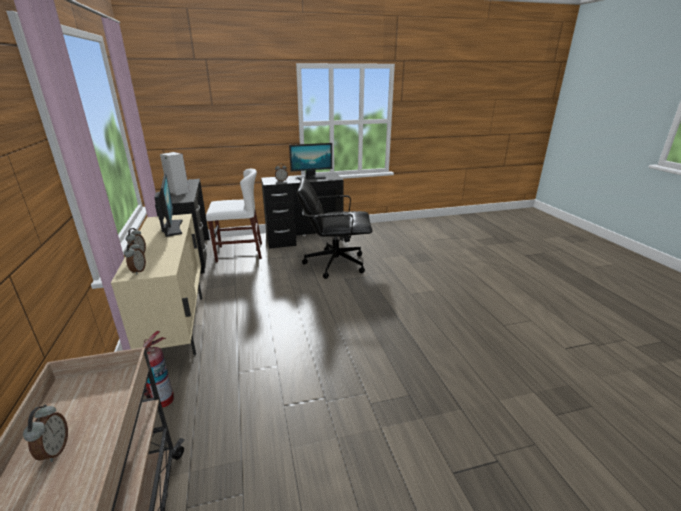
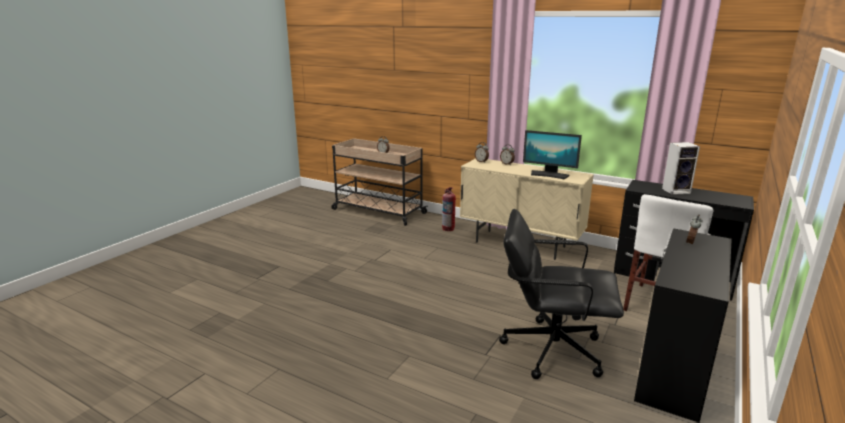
camera: 135 degrees right, 5 degrees down
monitor [289,143,332,181] -> none
black office chair [297,177,372,279] -> black office chair turned 120 degrees counterclockwise [499,209,624,379]

